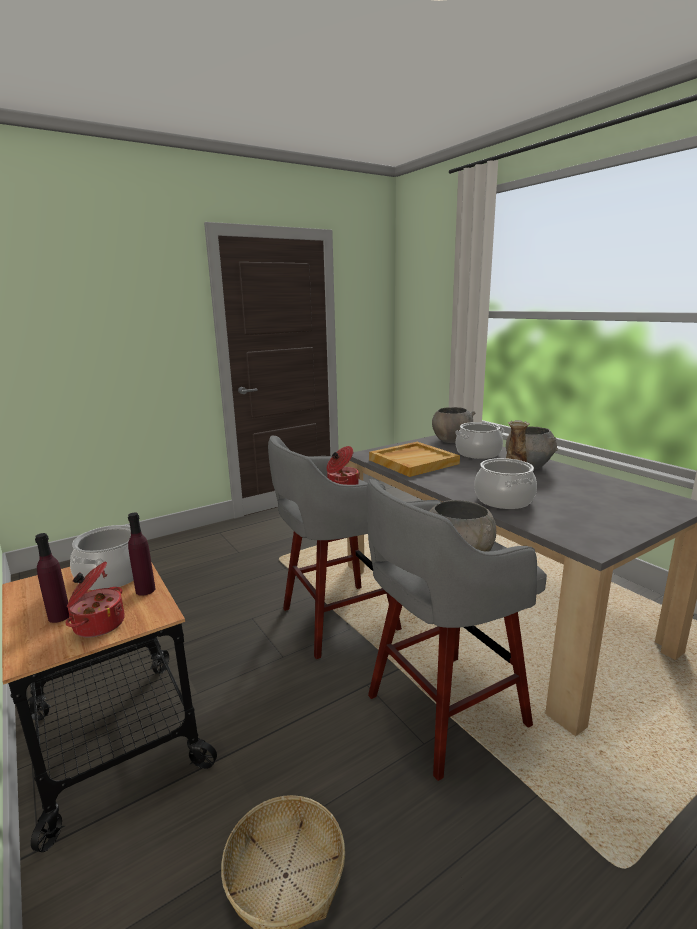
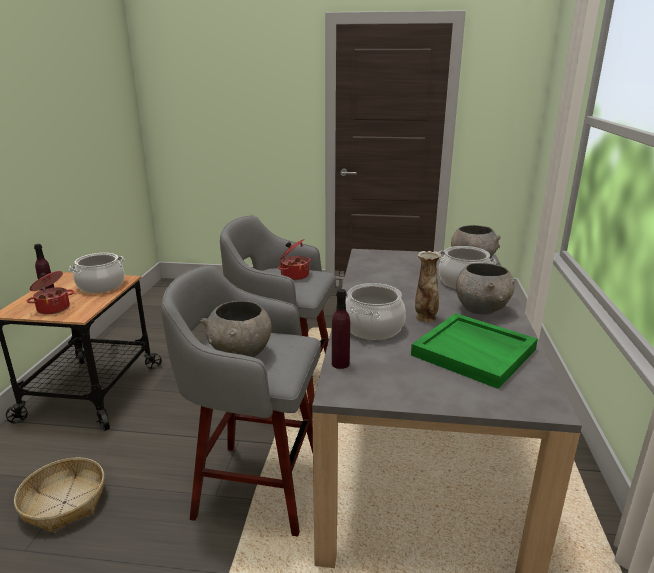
camera: 40 degrees right, 5 degrees up
purple bottle [128,513,155,596] -> purple bottle moved to [332,289,350,369]
beige tray [369,442,460,477] -> none
none -> green tray [411,313,538,389]

